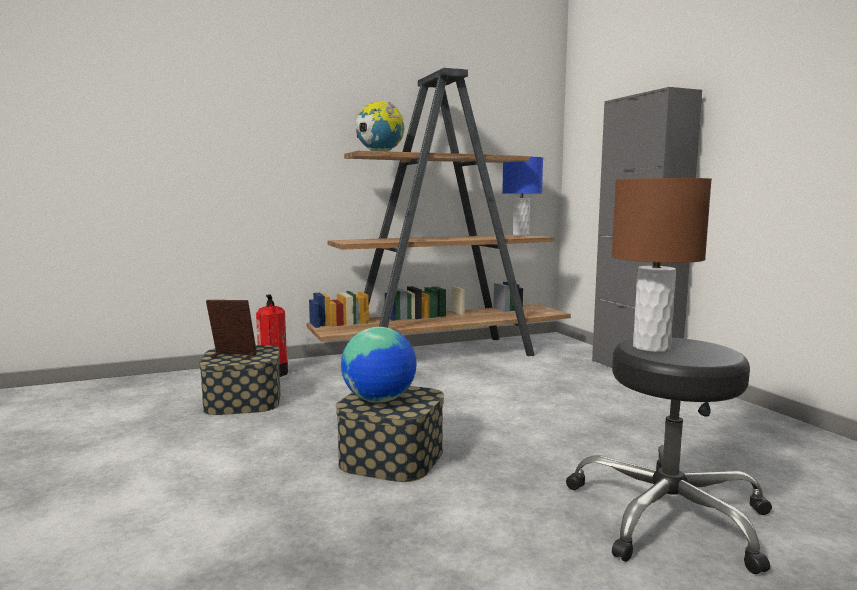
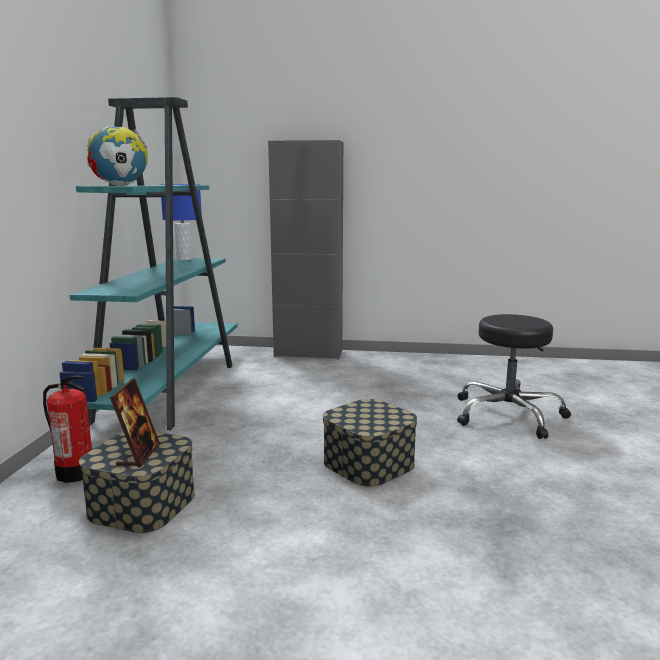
camera: 60 degrees left, 5 degrees up
picture frame [206,300,257,359] -> picture frame turned 150 degrees clockwise [110,378,160,468]
brown bookcase [307,68,571,356] -> turquoise bookcase [60,97,238,430]
globe [341,327,417,403] -> none
brown table lamp [612,178,712,352] -> none

